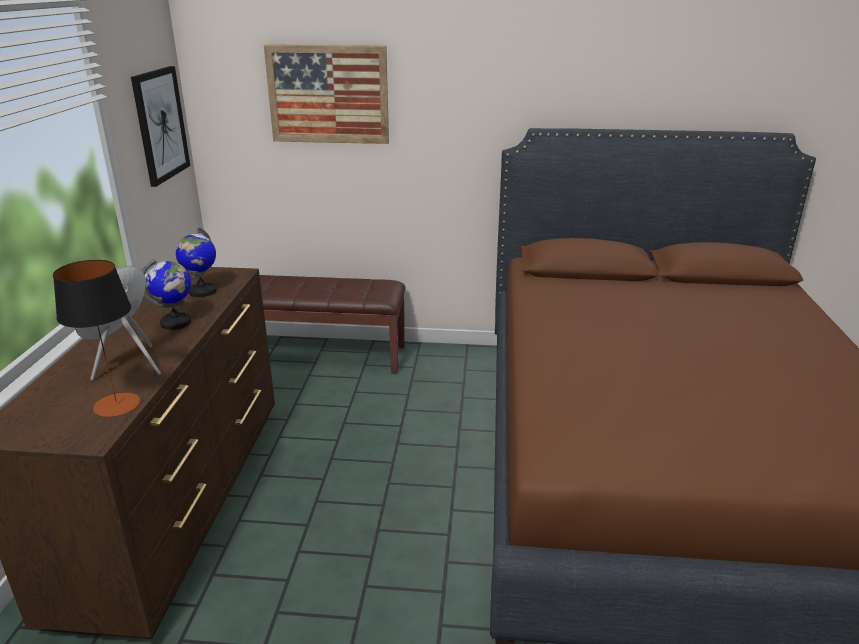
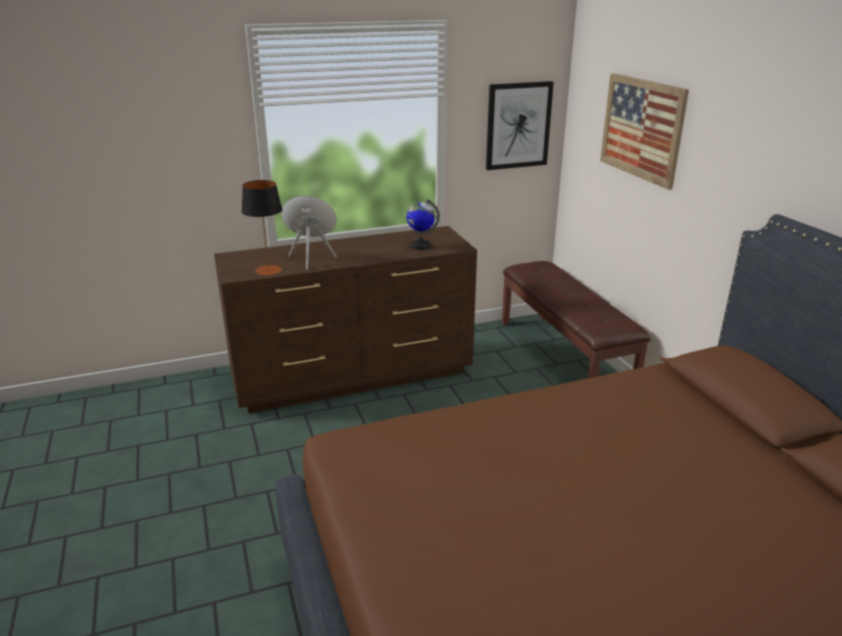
camera: 65 degrees right, 0 degrees up
globe [142,259,191,330] -> none

